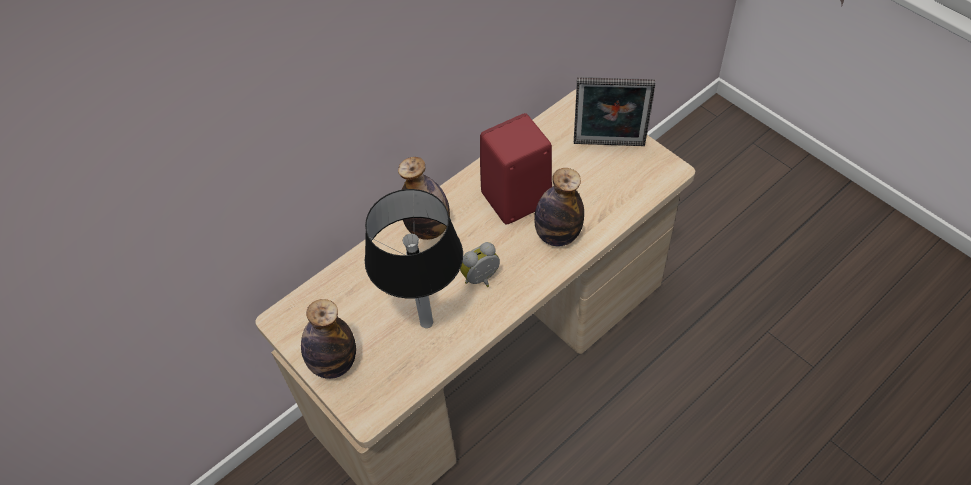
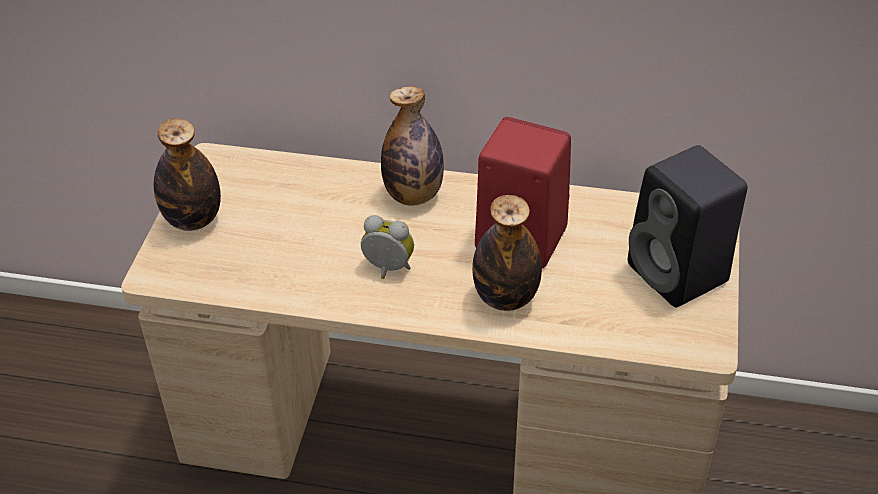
camera: 50 degrees right, 10 degrees down
table lamp [365,189,463,328] -> none
picture frame [574,77,655,146] -> black speaker [628,145,747,307]

